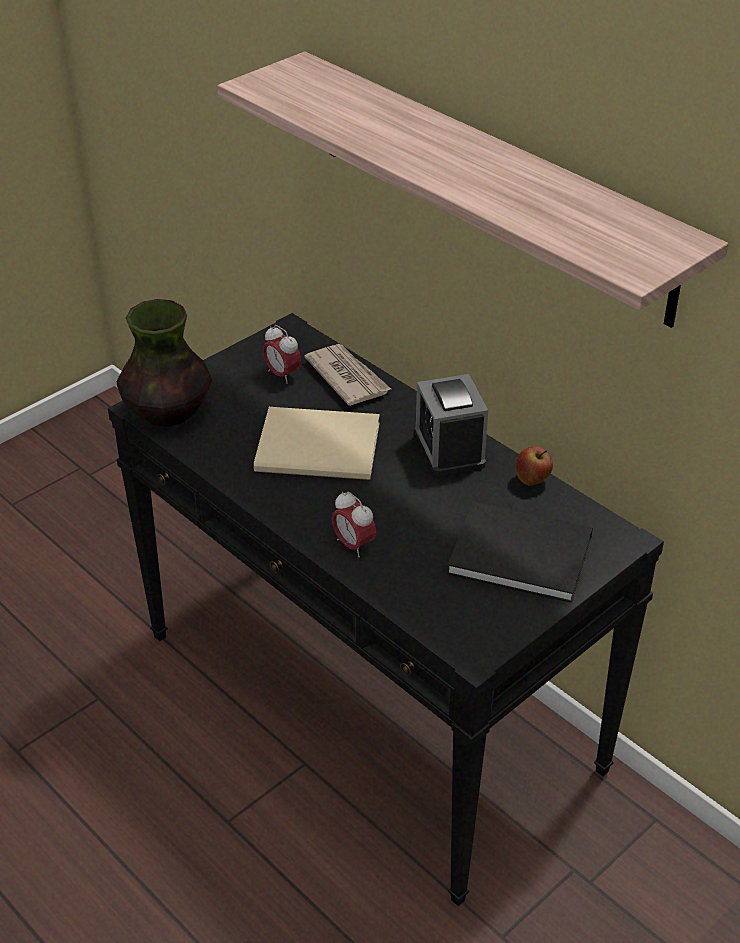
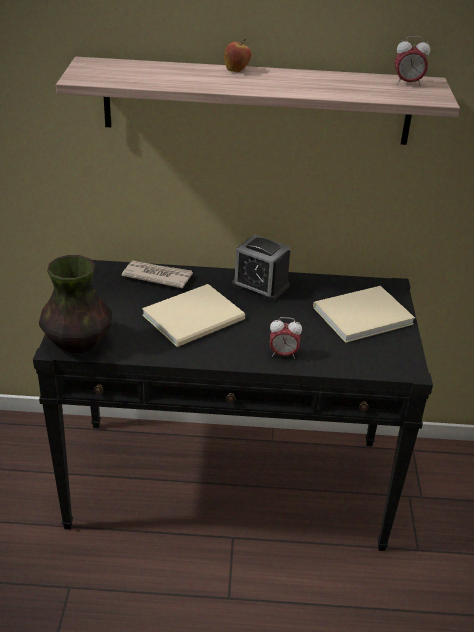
camera: 45 degrees left, 5 degrees down
alarm clock [262,325,301,384] -> alarm clock moved to [395,36,430,86]
black book [447,502,593,603] -> beige book [313,286,415,343]
apple [515,446,553,485] -> apple moved to [224,39,251,72]

